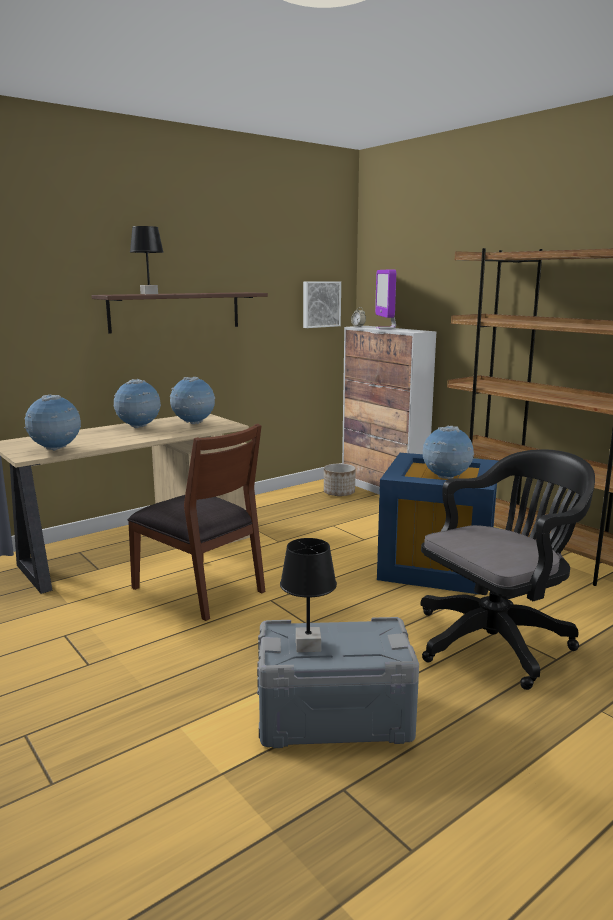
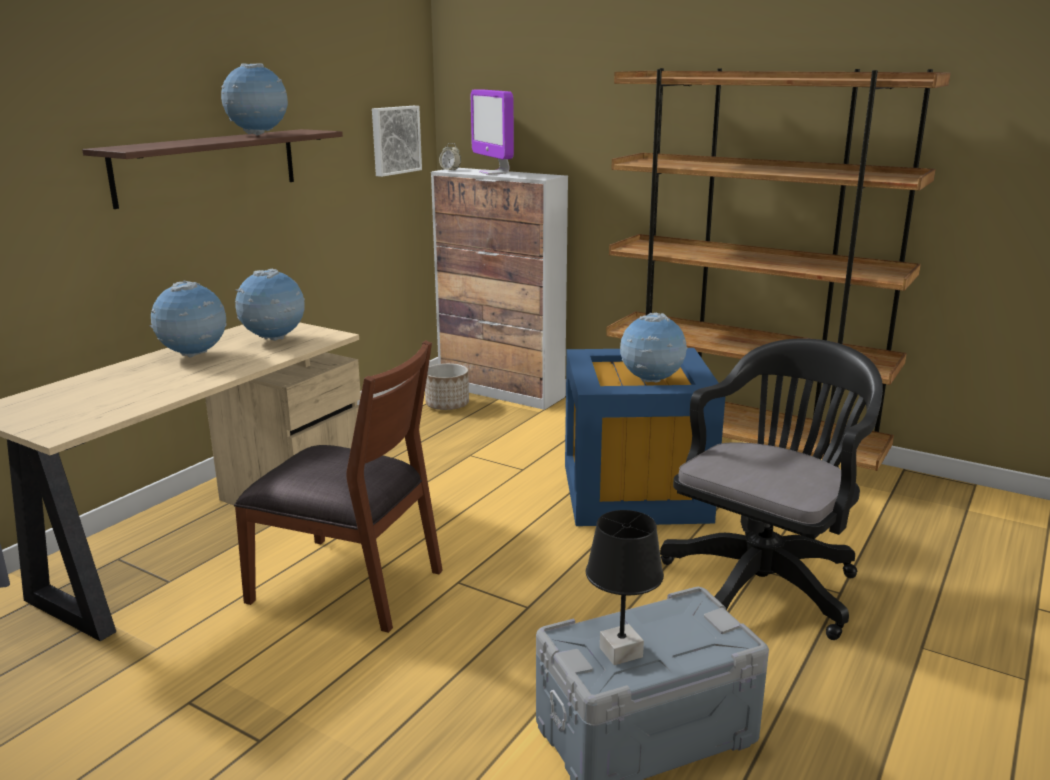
camera: 20 degrees left, 5 degrees up
globe [24,394,81,451] -> globe moved to [221,63,288,136]
black table lamp [130,226,164,294] -> none

